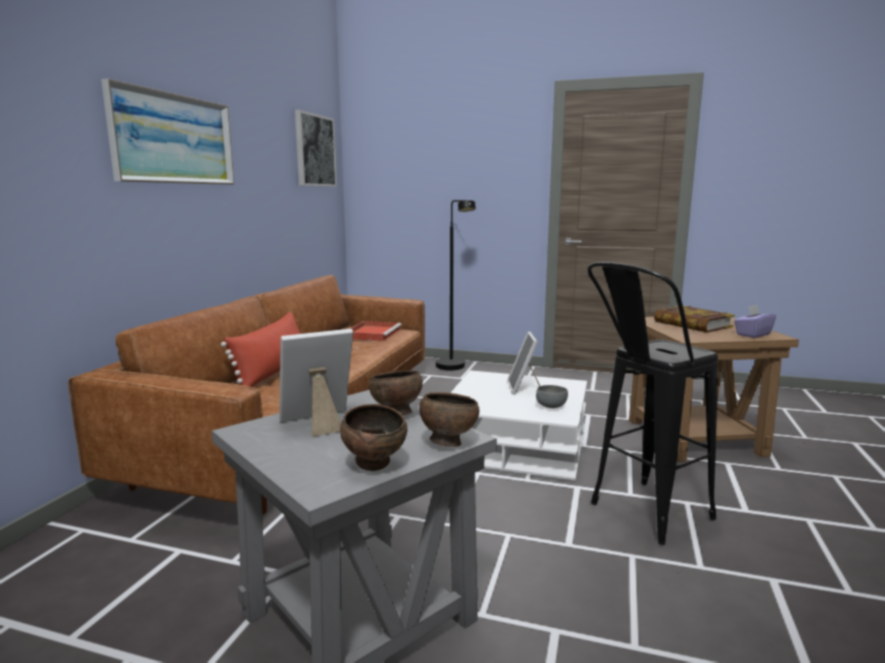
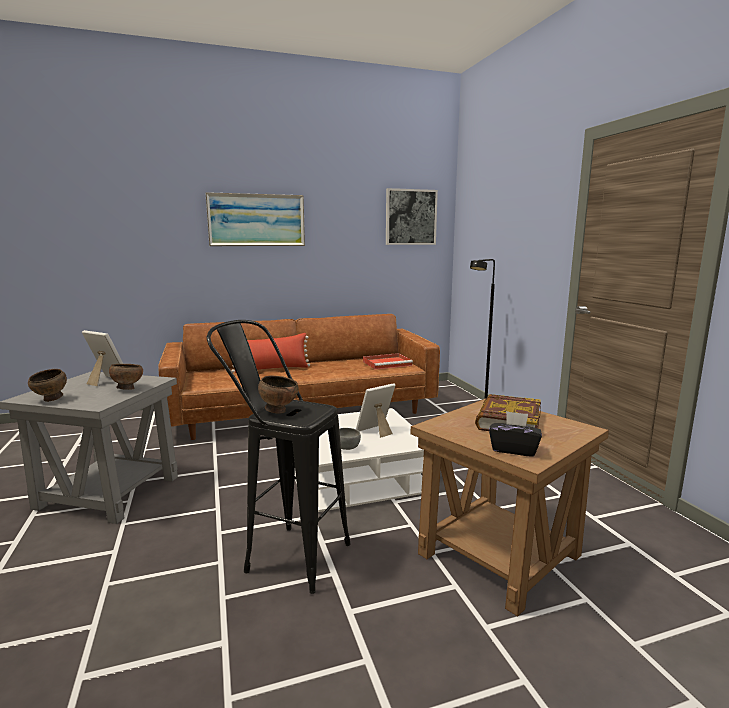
camera: 55 degrees right, 0 degrees up
brown bowl [419,392,480,447] -> brown bowl moved to [258,376,299,414]
purple tissue box [734,304,776,338] -> black tissue box [489,411,542,457]

